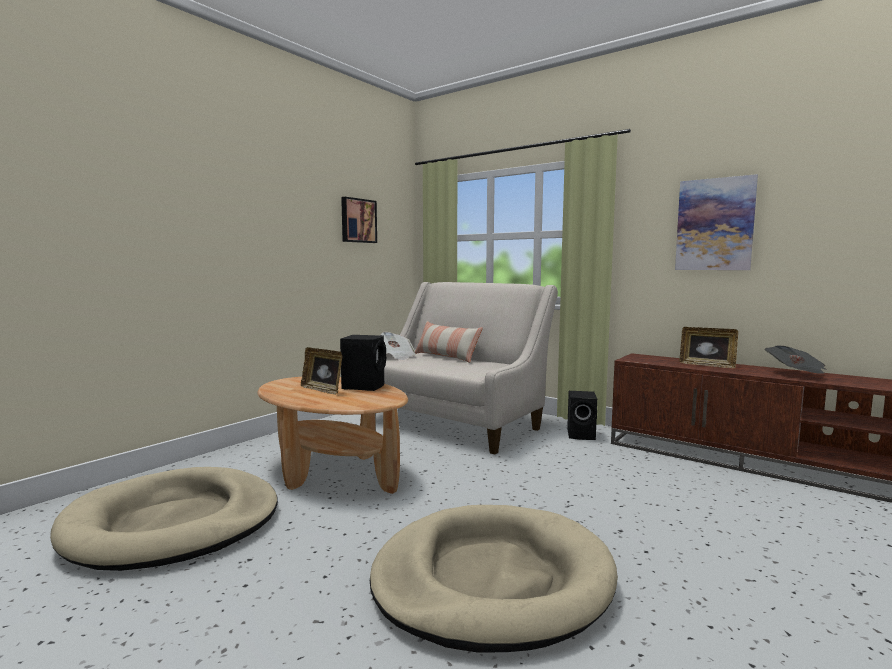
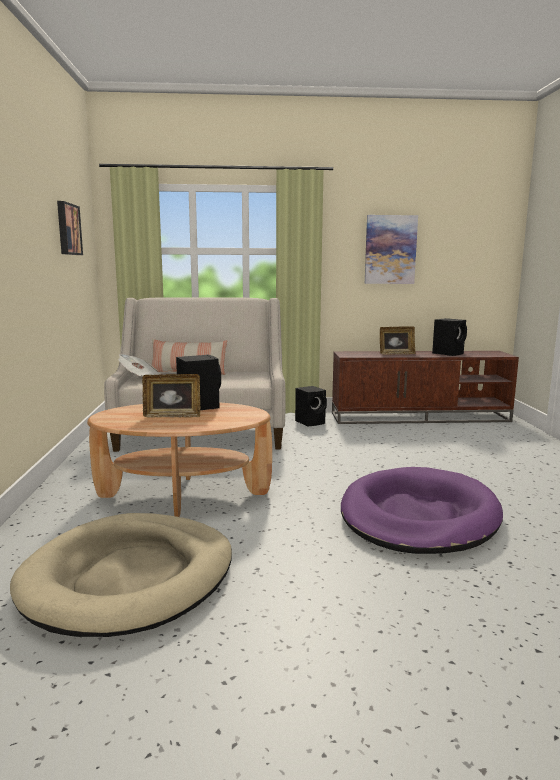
camera: 40 degrees left, 5 degrees up
beige dog bed [370,505,618,653] -> purple dog bed [341,467,503,554]
newspaper [765,346,827,374] -> black speaker [432,318,467,356]

